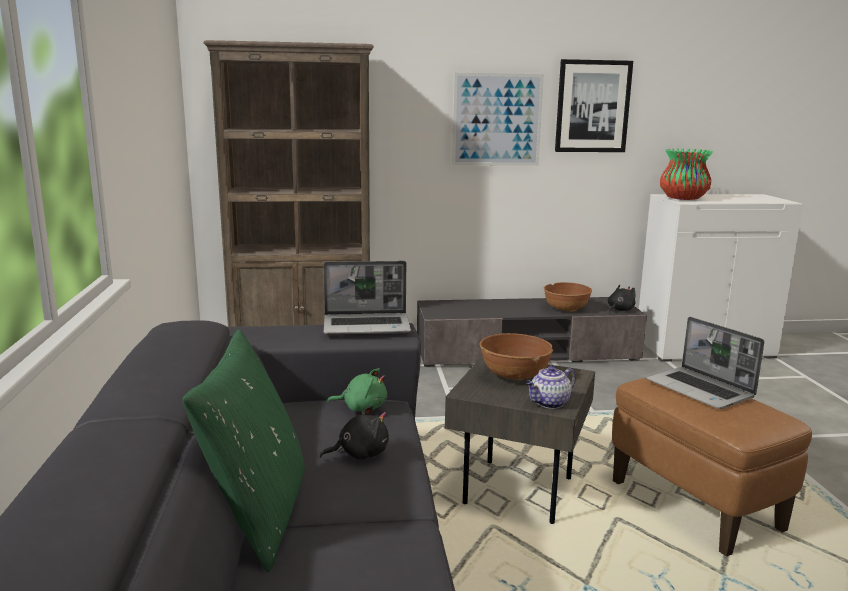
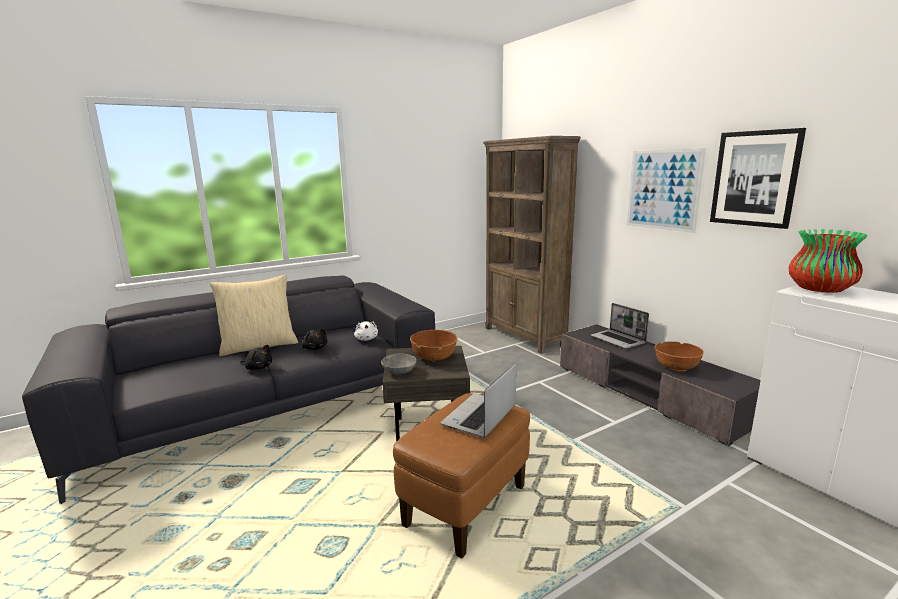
camera: 65 degrees right, 0 degrees up
green pillow [182,330,305,572] -> beige pillow [210,275,298,356]
laptop [323,261,411,335] -> laptop moved to [590,303,649,349]
green plush toy [327,368,387,411] -> white plush toy [354,321,378,341]
teapot [526,366,576,409] -> grey bowl [381,354,417,374]
black plush toy [608,285,636,312] -> black plush toy moved to [240,345,272,370]

